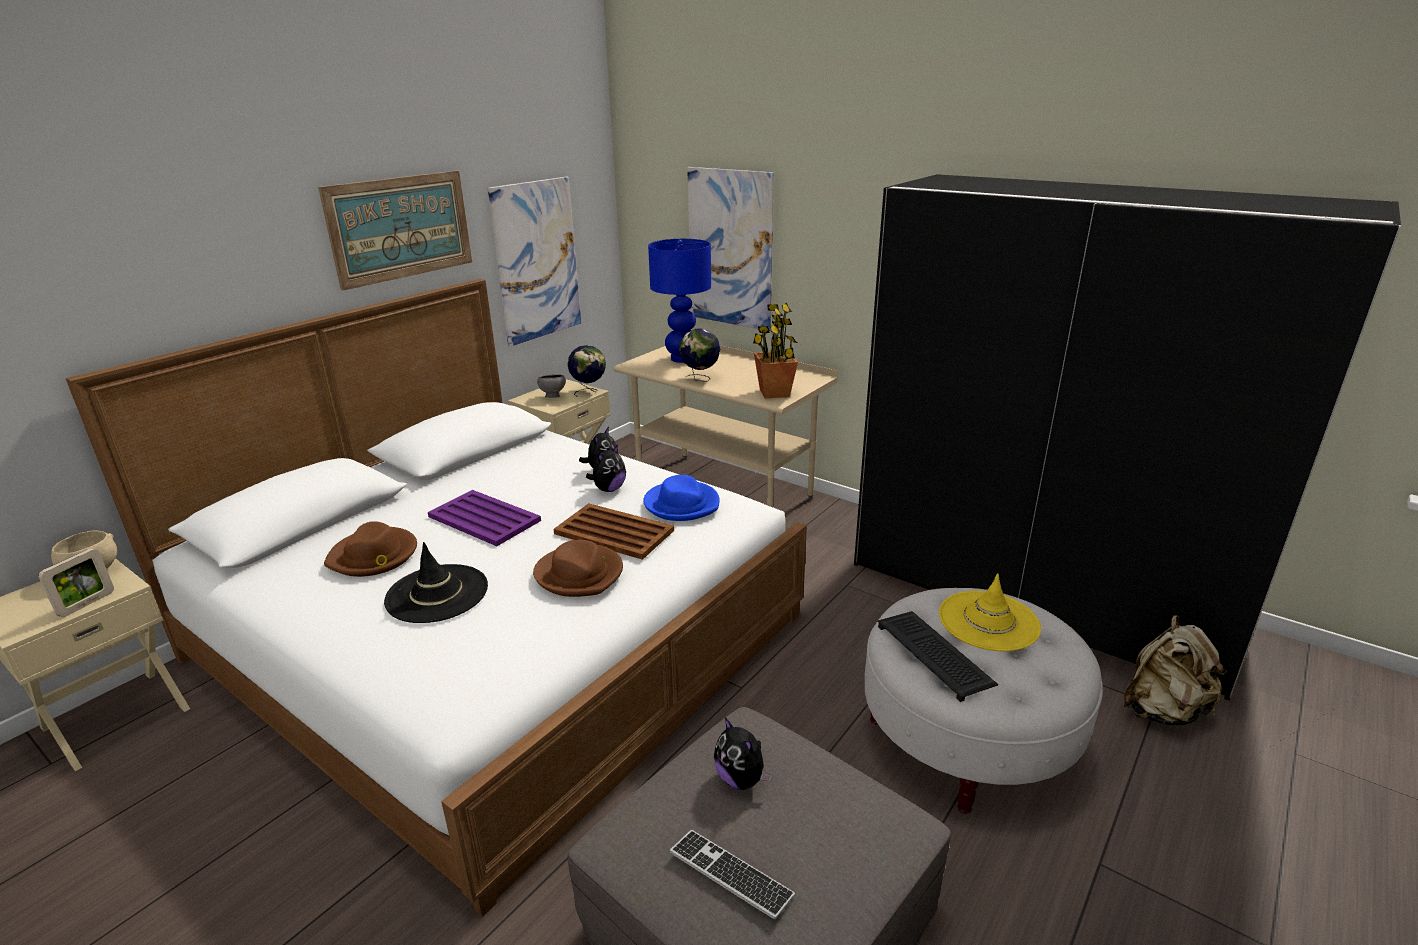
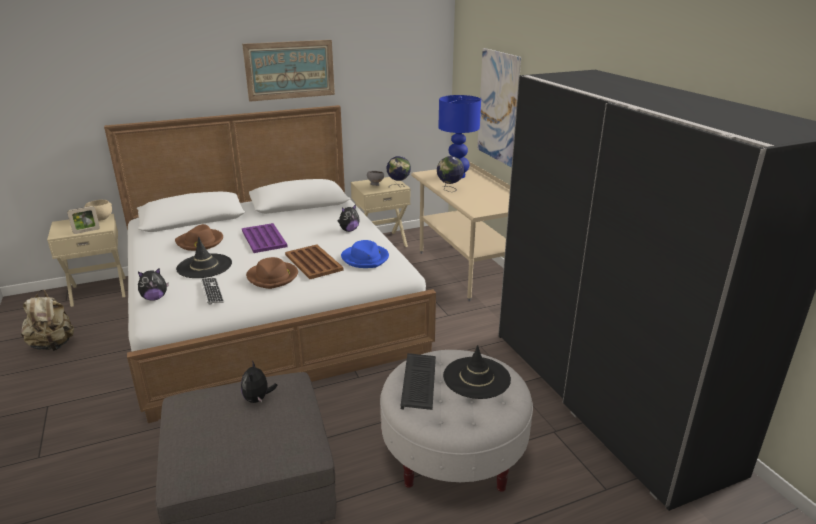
camera: 30 degrees right, 0 degrees up
picture [488,177,581,347] -> none
plush toy [586,444,626,492] -> plush toy moved to [138,268,169,301]
keyboard [670,830,795,919] -> keyboard moved to [201,278,224,304]
potted plant [753,303,798,399] -> none
yellow hat [939,573,1041,651] -> black hat [443,345,511,399]
beige backpack [1124,615,1227,725] -> beige backpack moved to [21,290,74,351]

